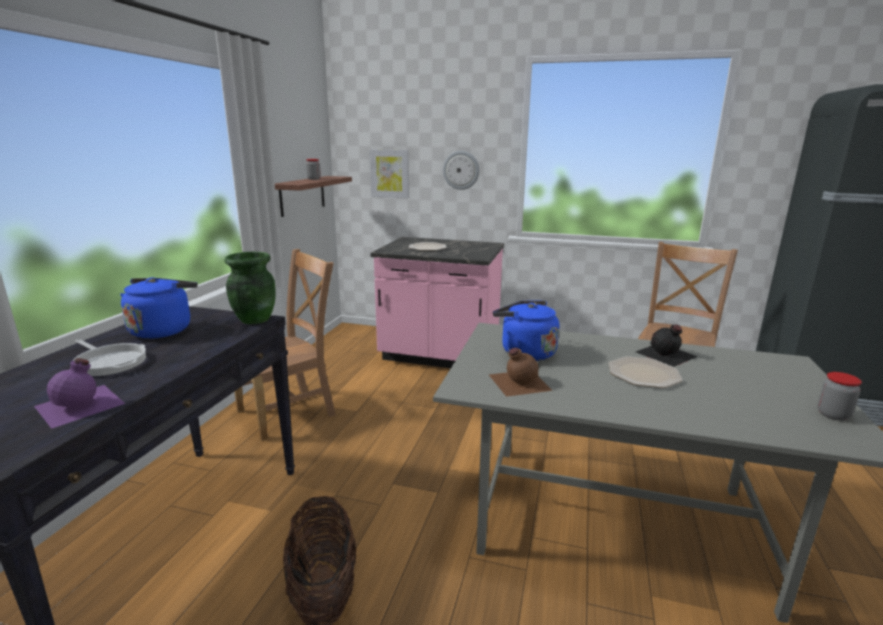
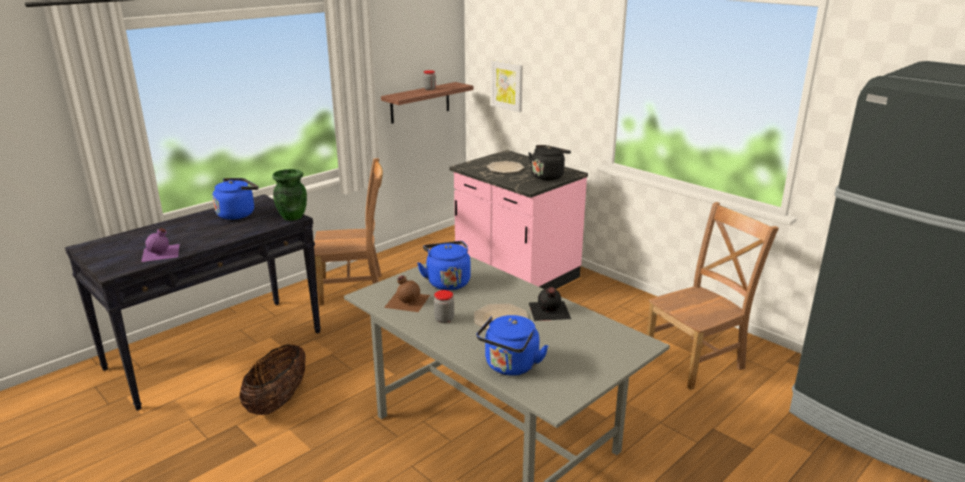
camera: 30 degrees right, 5 degrees up
frying pan [73,339,146,376] -> none
wall clock [443,151,480,190] -> none
jar [817,372,862,421] -> jar moved to [434,290,454,323]
none -> blue kettle [476,315,548,376]
none -> black kettle [528,145,571,180]

